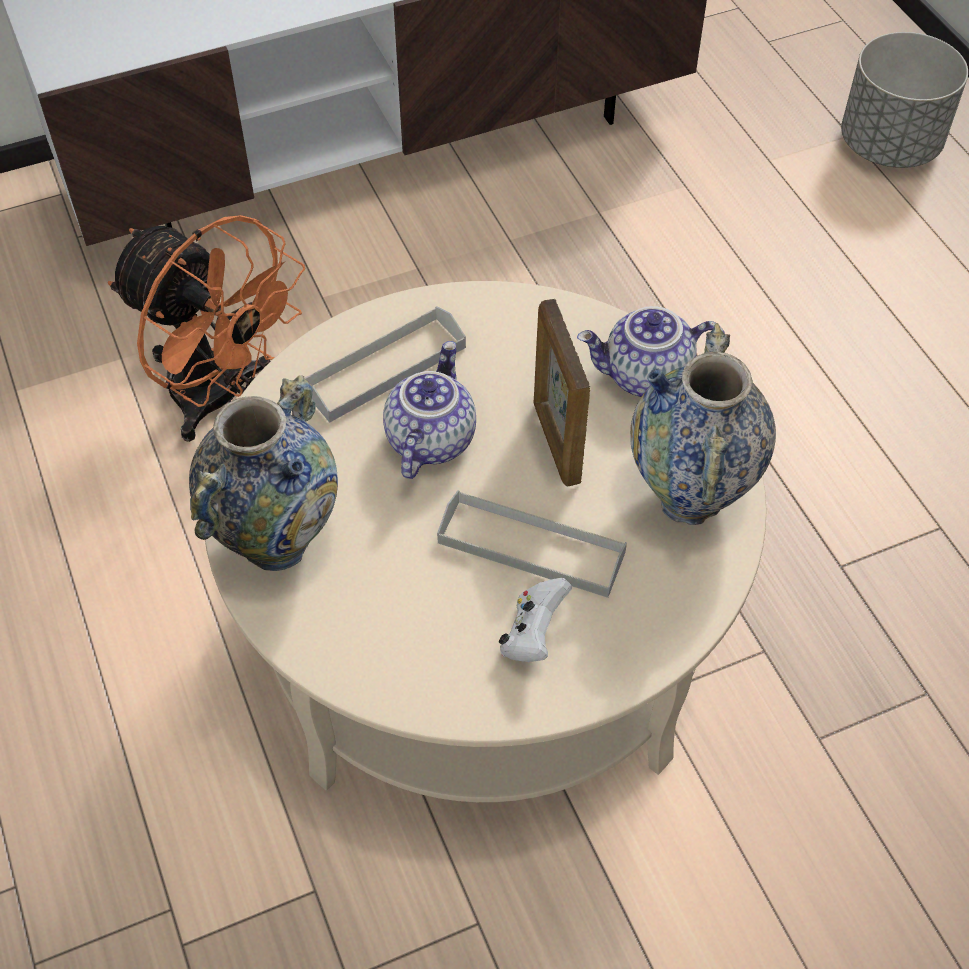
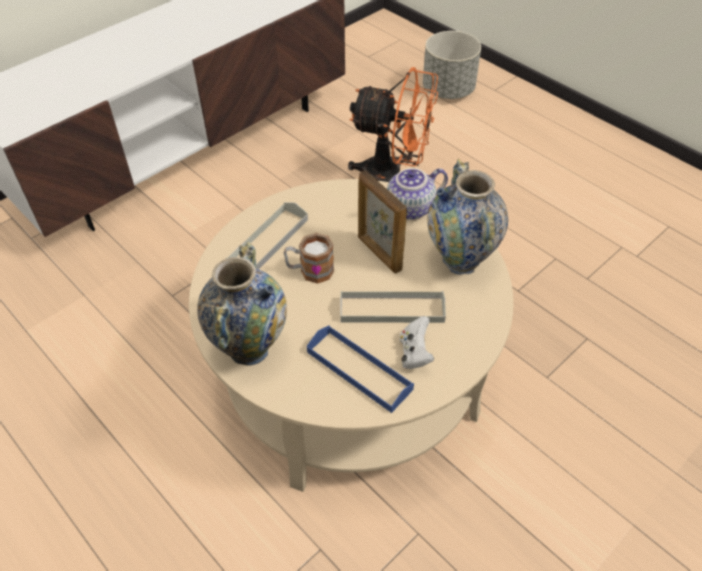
camera: 20 degrees left, 5 degrees down
orange fan [108,215,305,442] -> orange fan moved to [348,67,438,182]
teapot [383,341,476,479] -> mug [284,233,334,284]
none -> blue tray [307,325,414,413]

